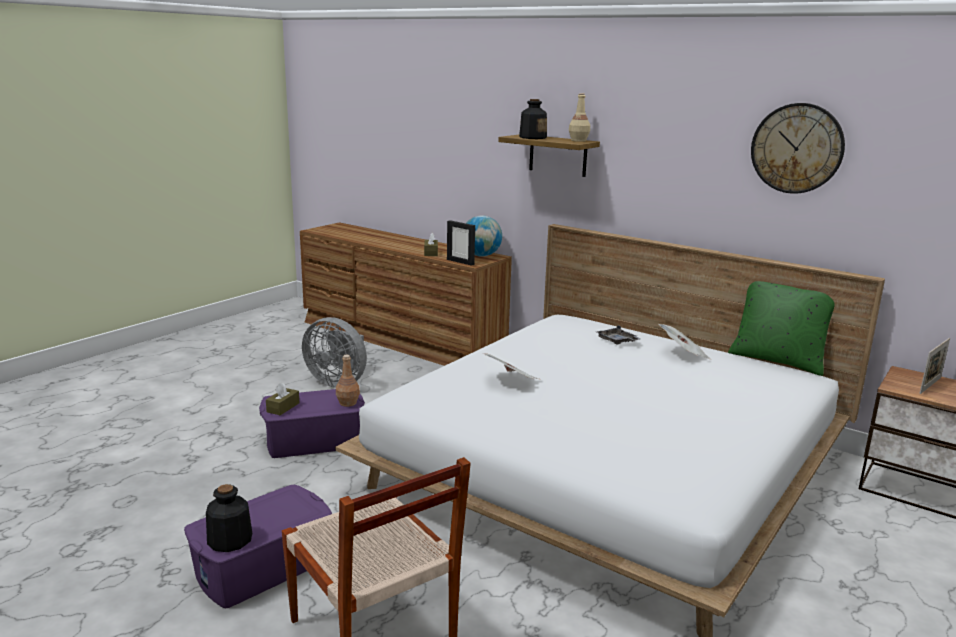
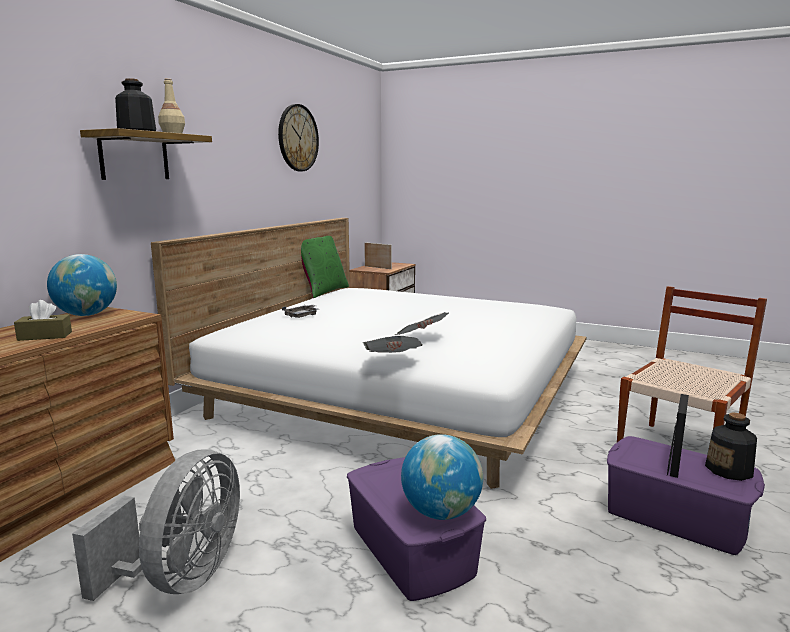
camera: 100 degrees left, 5 degrees down
brown tissue box [266,382,300,415] -> globe [401,434,483,520]
brown bottle [336,355,360,407] -> none
picture frame [447,220,475,266] -> picture frame moved to [667,394,689,478]
newspaper [658,324,712,360] -> newspaper moved to [363,336,423,353]

